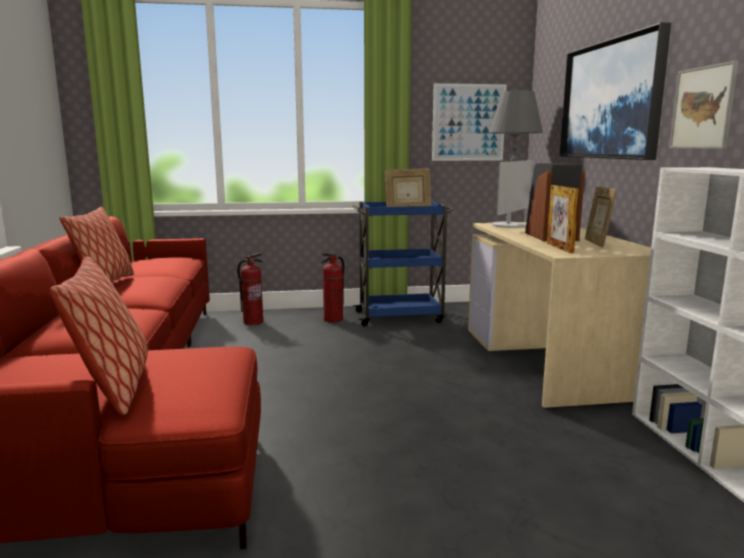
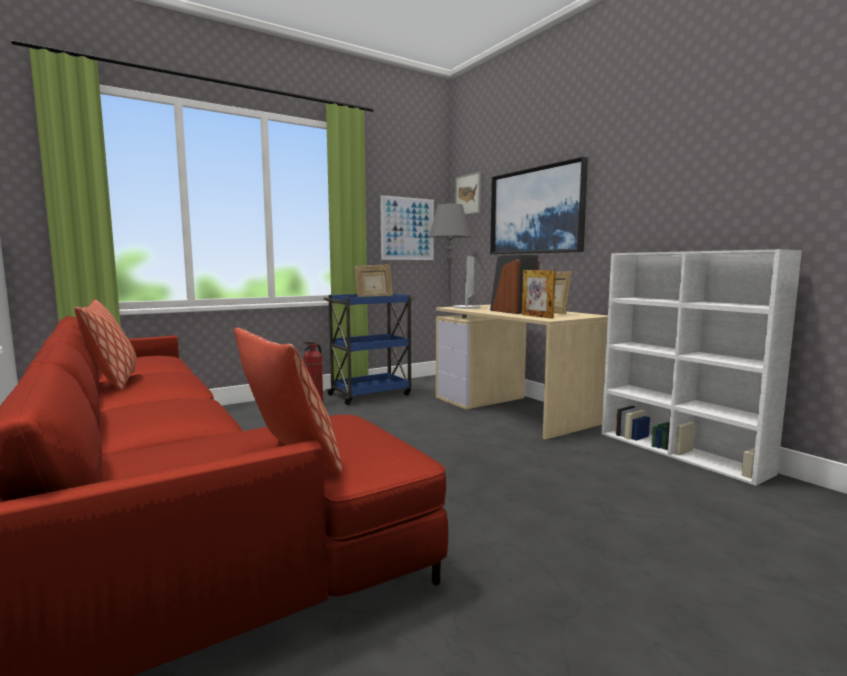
camera: 25 degrees left, 5 degrees down
fire extinguisher [237,253,263,325] -> none
picture [669,61,739,149] -> picture moved to [455,172,481,215]

